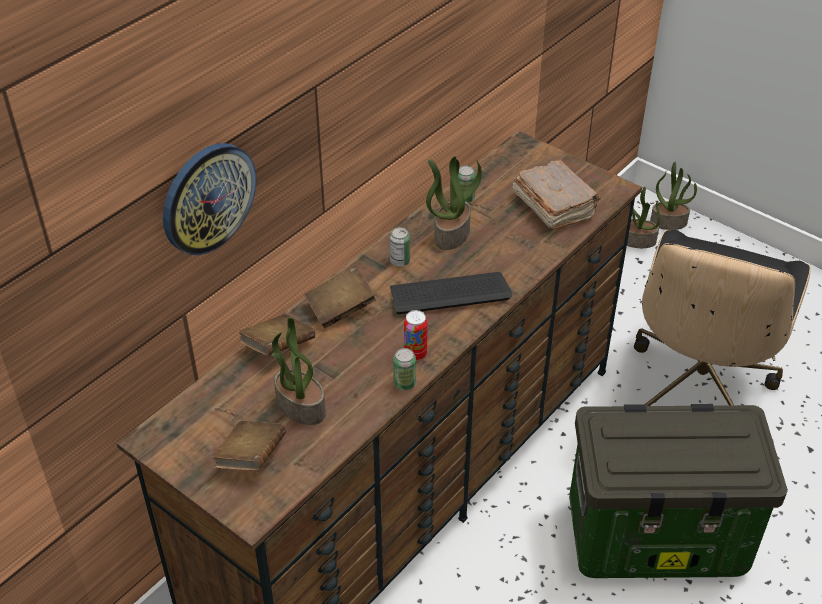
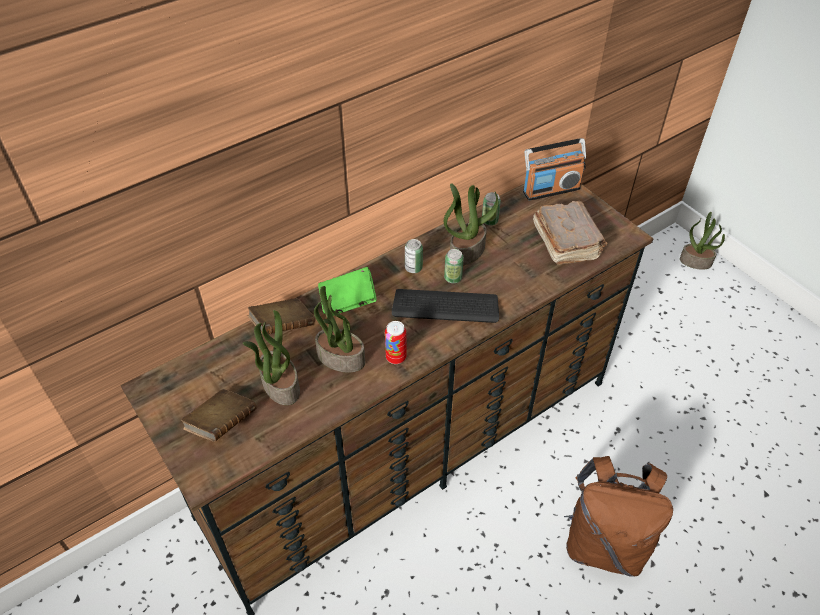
camera: 15 degrees right, 5 degrees up
wall clock [163,143,256,255] -> none
brown book [304,265,377,328] -> green book [318,267,377,316]
can [393,348,416,390] -> can moved to [444,249,464,283]
storage box [569,404,788,578] -> brown backpack [564,456,673,576]
potted plant [627,187,661,248] -> potted plant moved to [314,286,365,372]
black office chair [634,230,811,406] -> none
none -> radio [523,138,586,201]

